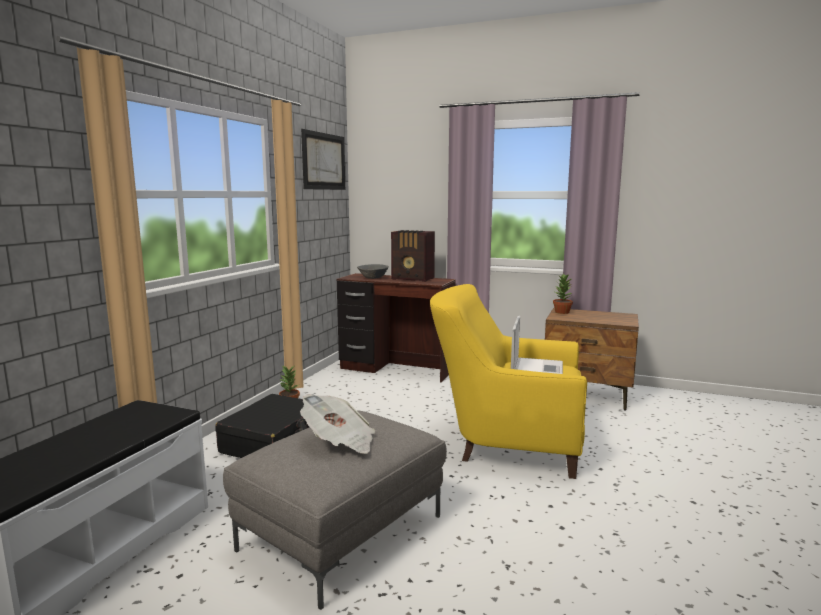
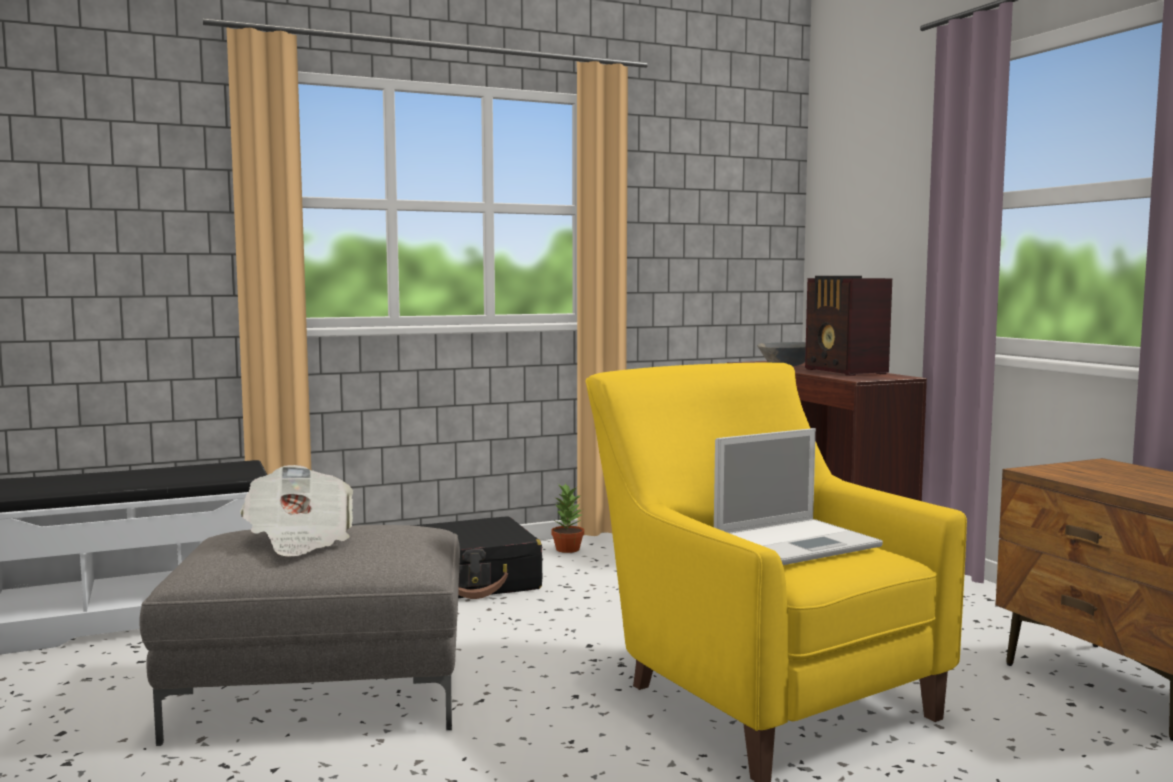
camera: 45 degrees right, 5 degrees down
picture [301,129,345,190] -> none
potted plant [553,274,573,314] -> none

